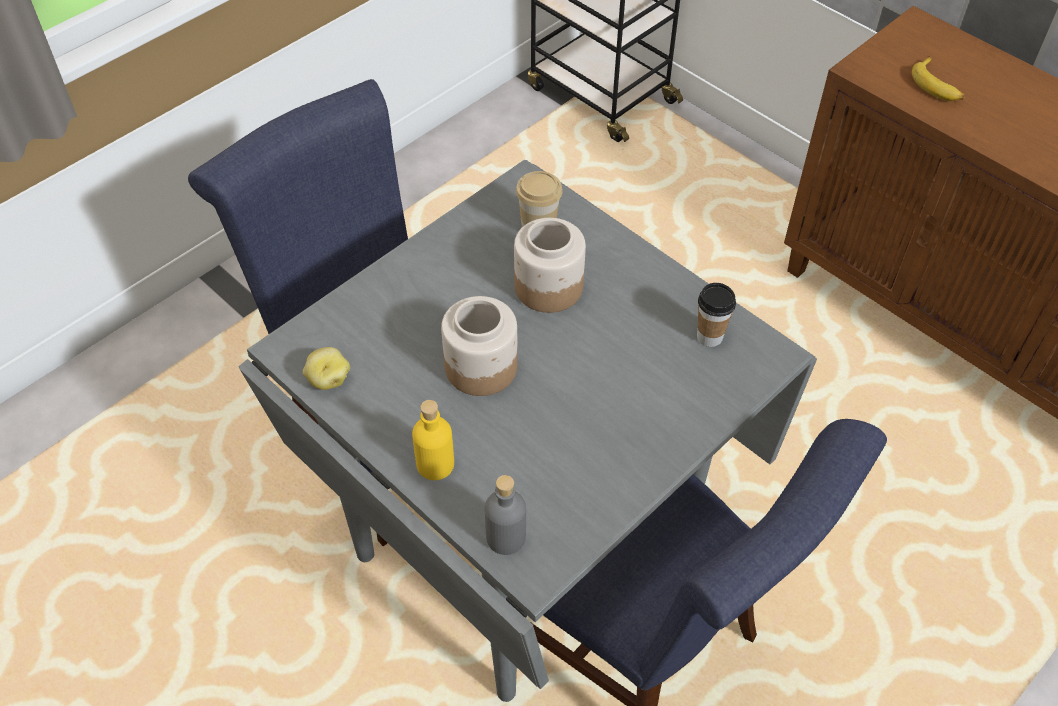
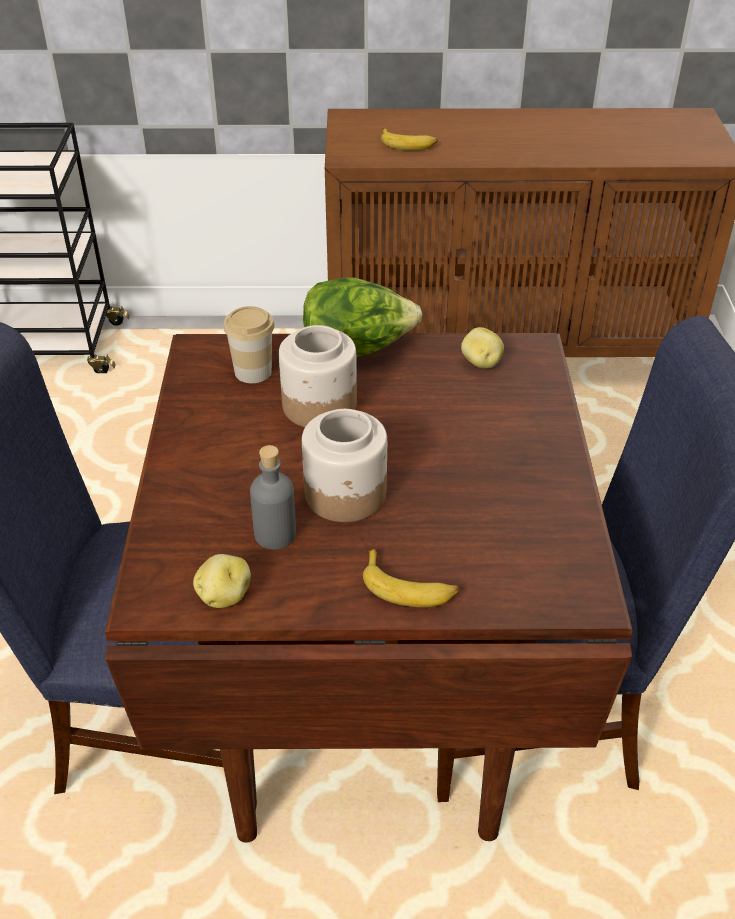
camera: 45 degrees left, 10 degrees down
grey dining table [239,160,817,702] -> brown dining table [105,333,633,842]
yellow bottle [412,400,454,480] -> banana [363,549,459,607]
grey bottle [485,475,526,555] -> grey bottle moved to [250,445,296,550]
cup [697,283,736,347] -> potato [461,327,504,369]
none -> lettuce [303,278,422,357]

